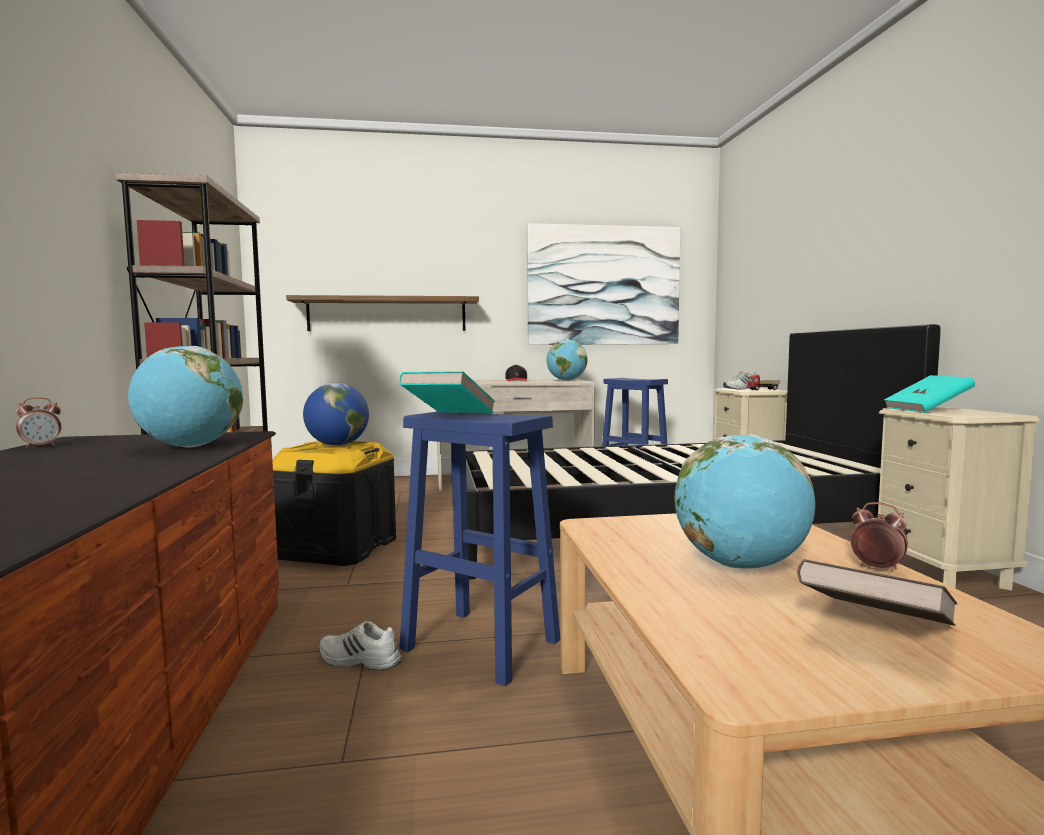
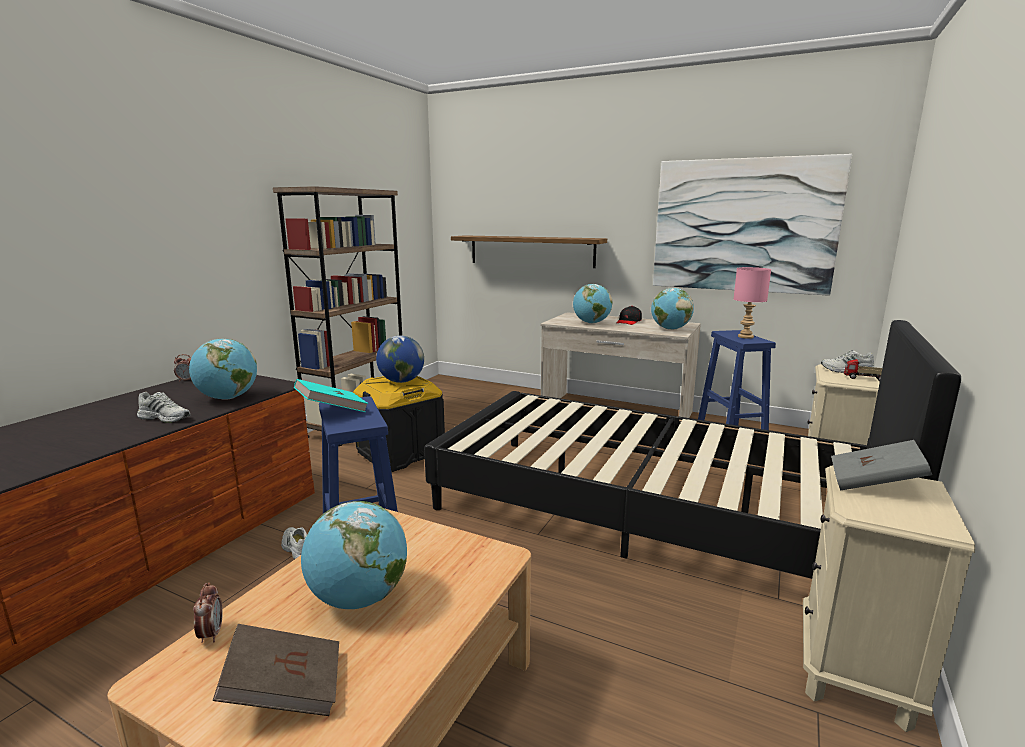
camera: 35 degrees right, 10 degrees up
alarm clock [851,502,908,572] -> alarm clock moved to [193,583,223,643]
turquoise book [884,375,975,413] -> grey book [831,440,932,490]
none -> white shoe [137,392,190,423]
none -> globe [573,284,612,324]
none -> pink table lamp [734,267,771,339]

